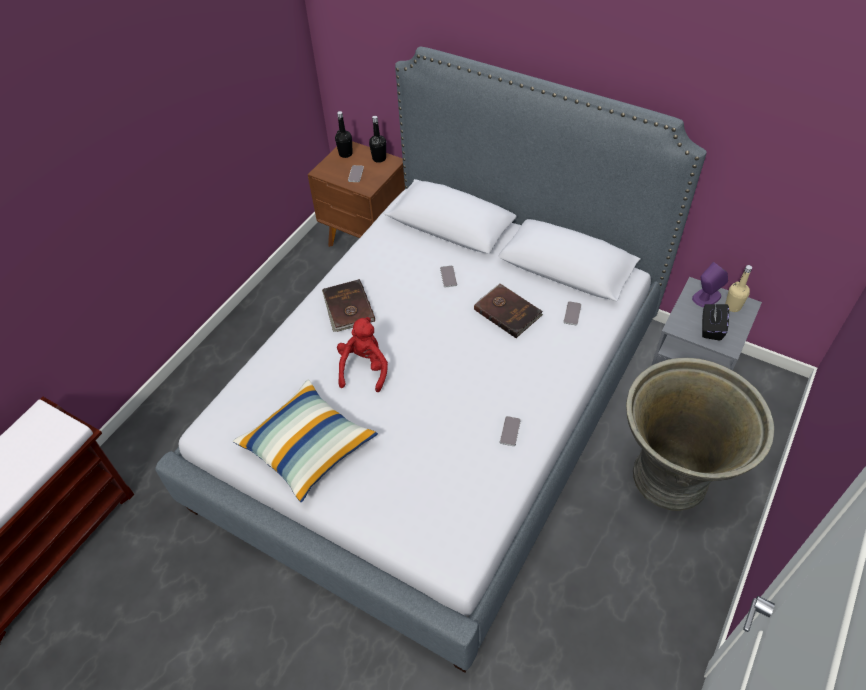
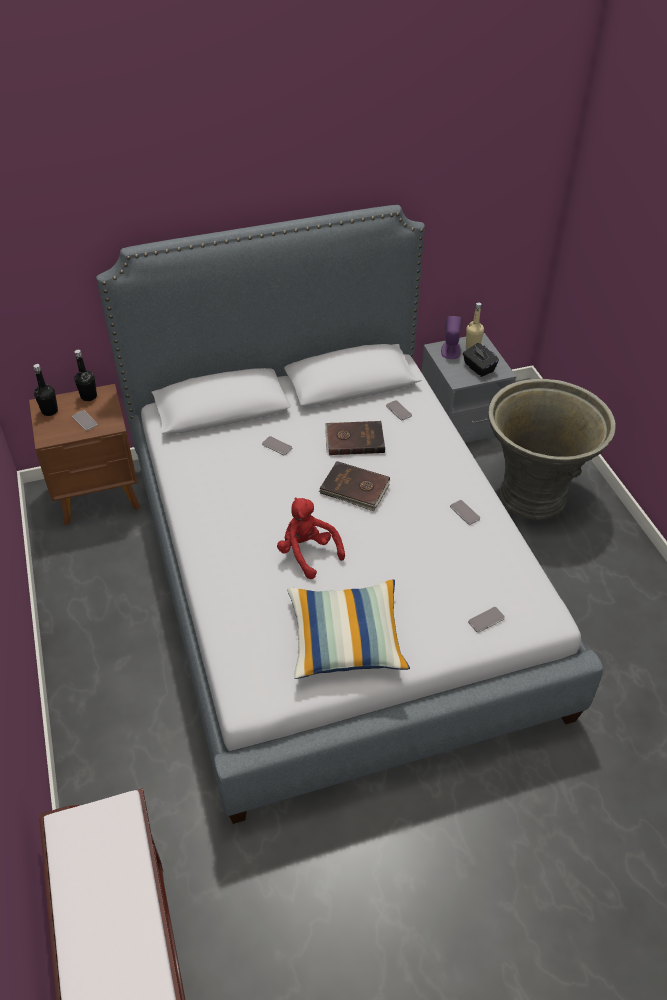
camera: 50 degrees left, 5 degrees down
brown book [322,279,375,332] -> brown book moved to [319,461,390,511]
none -> phone [468,607,505,633]

